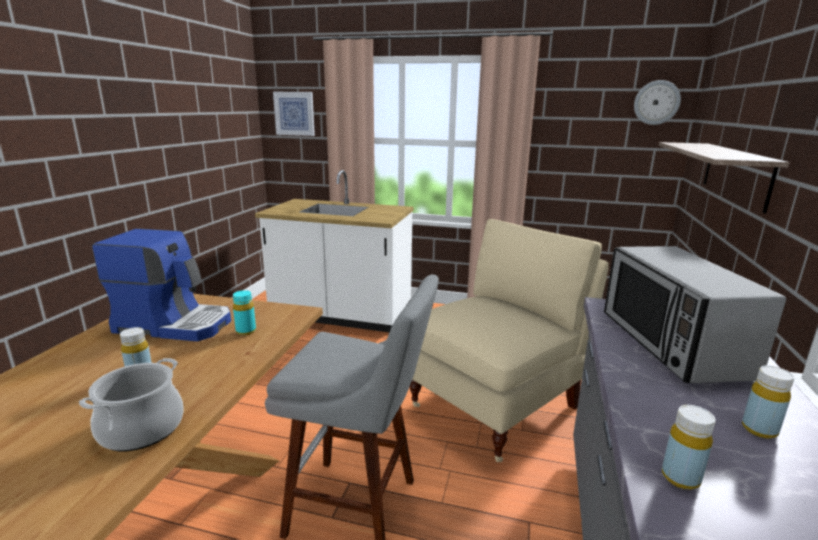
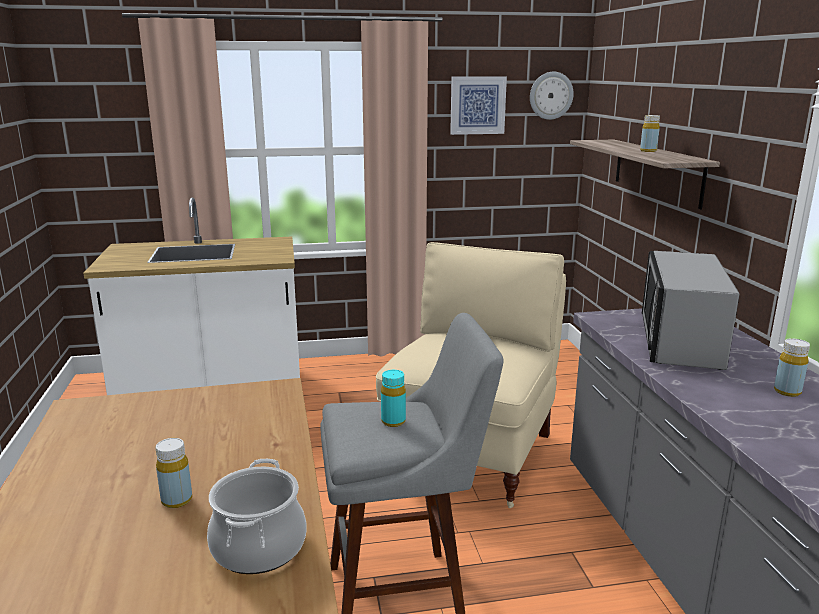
camera: 25 degrees left, 0 degrees up
coffee machine [92,229,231,342] -> none
turquoise bottle [233,290,256,336] -> turquoise bottle moved to [381,370,406,427]
picture [273,92,315,136] -> picture moved to [450,76,507,135]
microwave [604,246,786,383] -> microwave turned 45 degrees clockwise [642,251,740,370]
yellow bottle [662,405,716,490] -> yellow bottle moved to [640,115,660,152]

